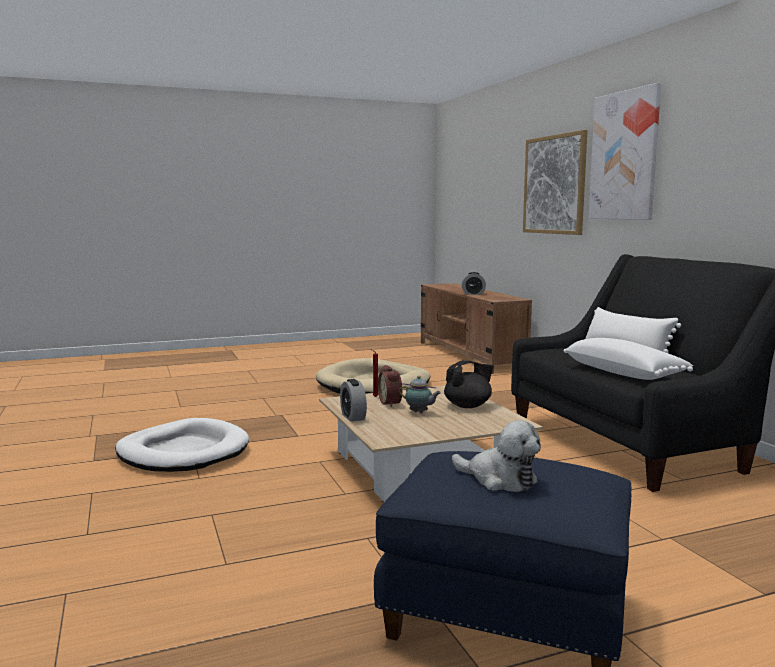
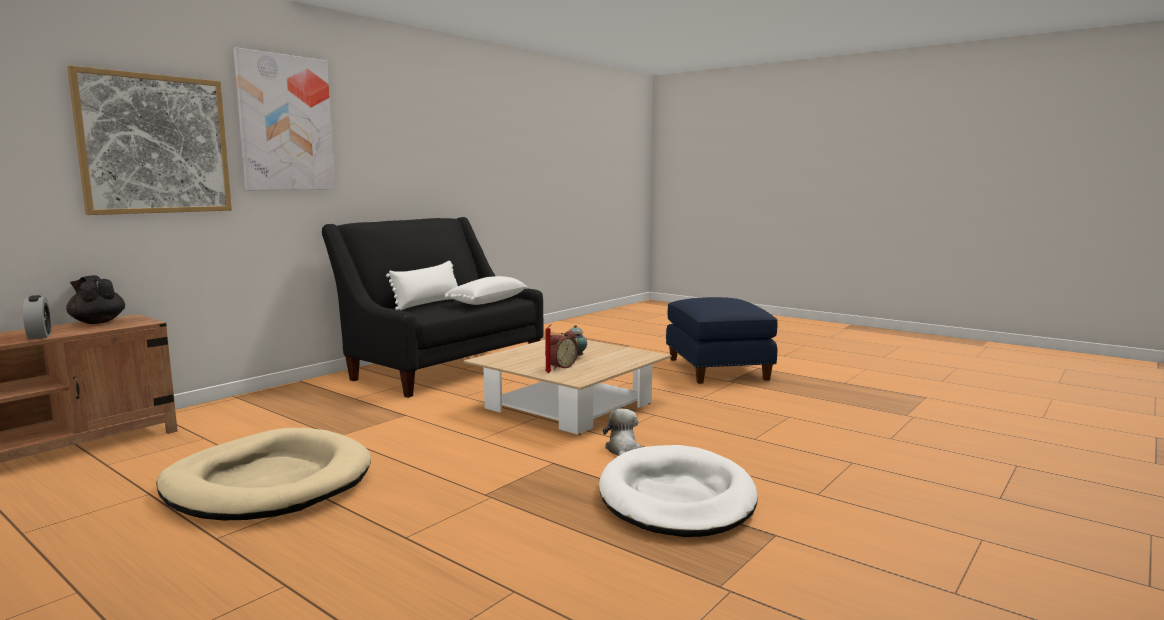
camera: 120 degrees left, 0 degrees up
alarm clock [340,379,367,422] -> none
black teapot [444,360,494,408] -> black teapot moved to [66,275,125,324]
plush toy [452,420,541,492] -> plush toy moved to [603,409,641,456]

